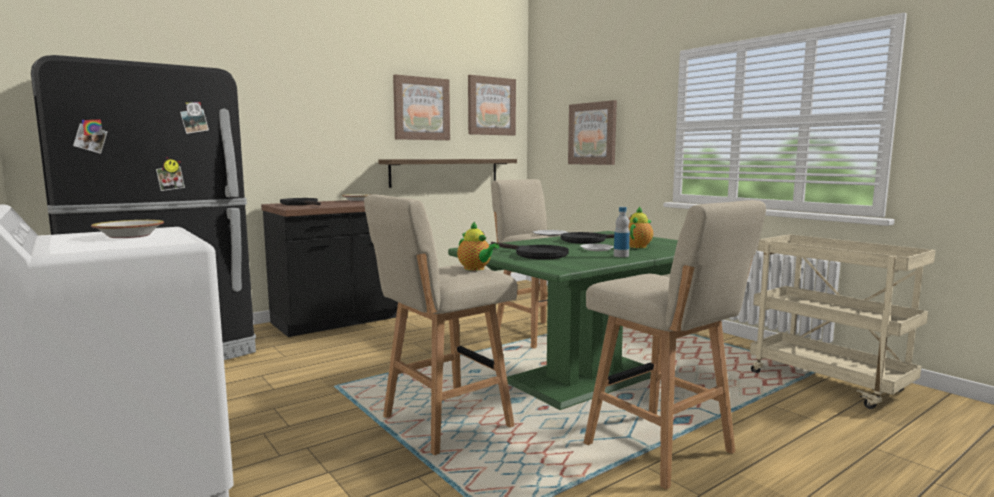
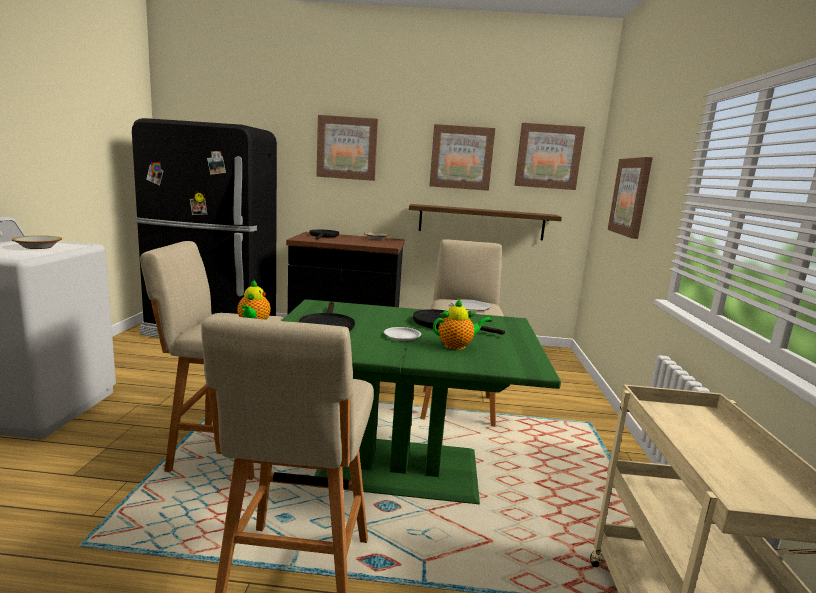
camera: 40 degrees right, 5 degrees up
bottle [614,207,630,257] -> none
none -> picture [317,115,378,181]

